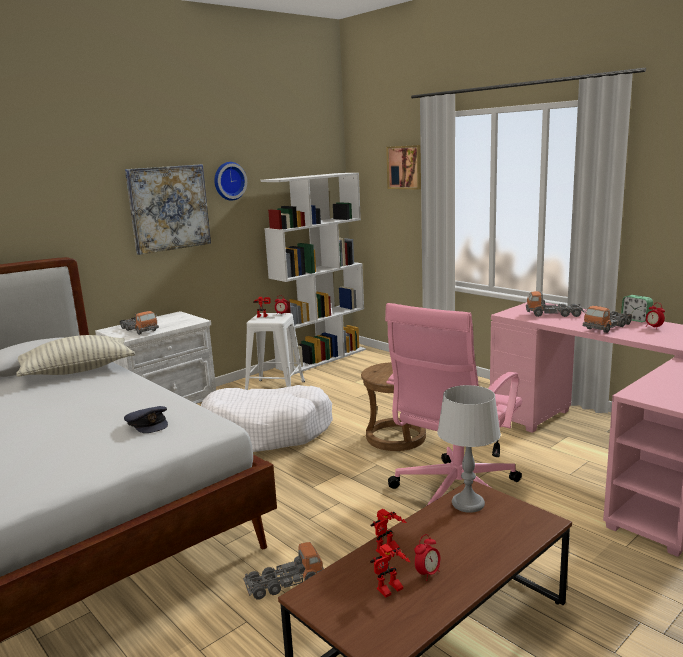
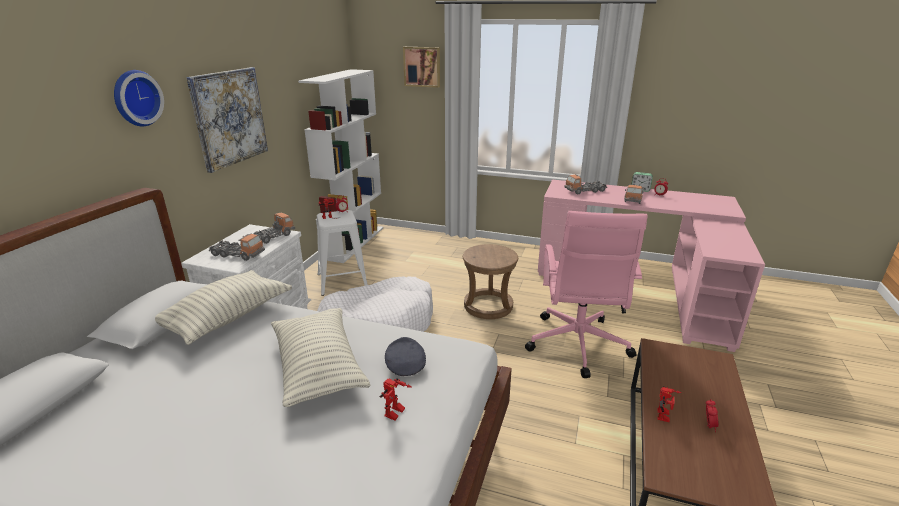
camera: 30 degrees left, 10 degrees up
grey cap [124,406,168,433] -> grey cap turned 120 degrees counterclockwise [385,337,426,376]
wall clock [214,162,247,201] -> wall clock moved to [114,70,164,126]
toy truck [243,542,324,600] -> toy truck moved to [243,213,295,244]
toy robot [370,544,410,597] -> toy robot moved to [380,378,412,421]
grey table lamp [437,385,501,513] -> none
none -> pillow [271,308,371,407]

